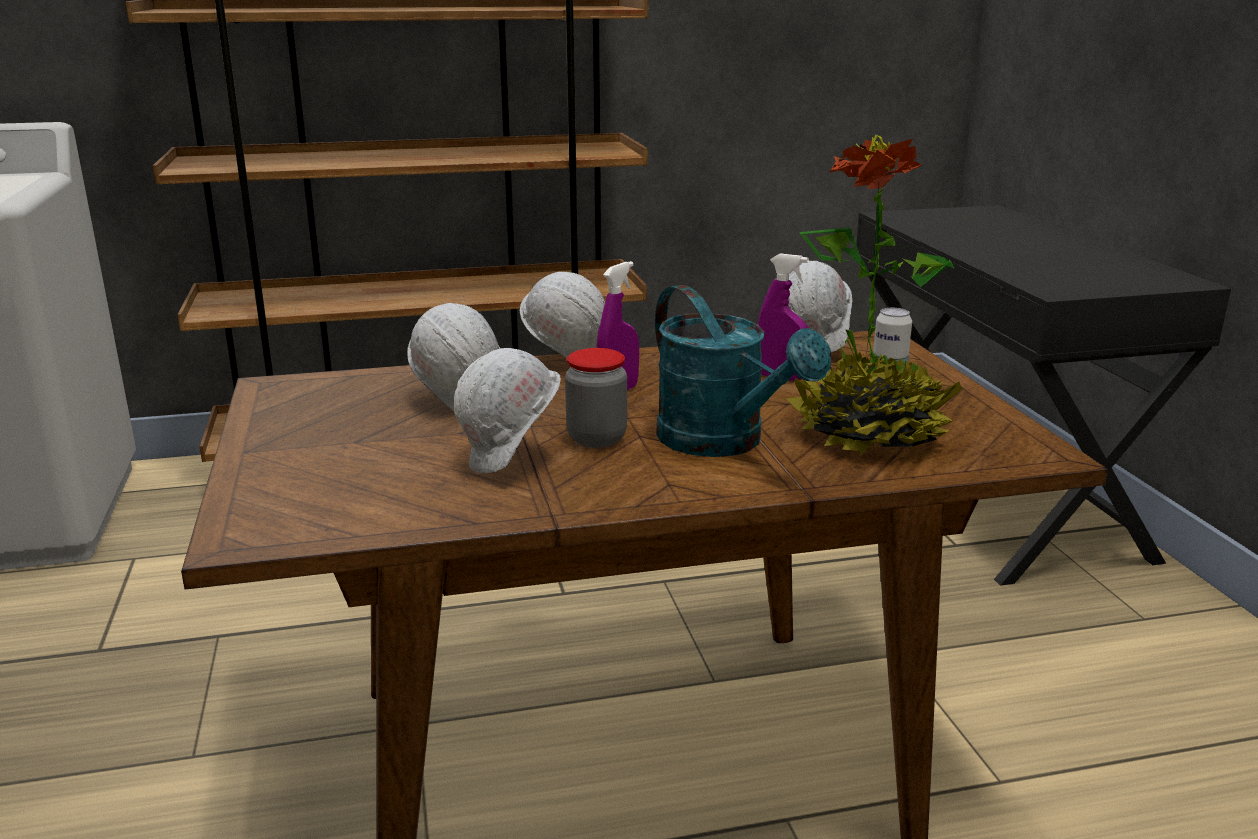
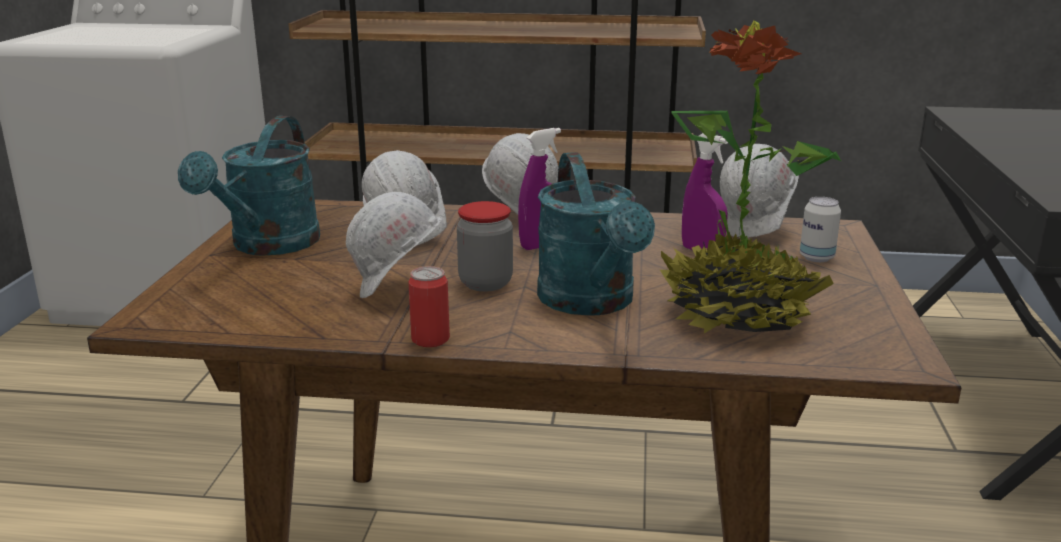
camera: 20 degrees right, 0 degrees up
none -> turquoise watering can [178,116,320,256]
none -> can [408,266,450,347]

